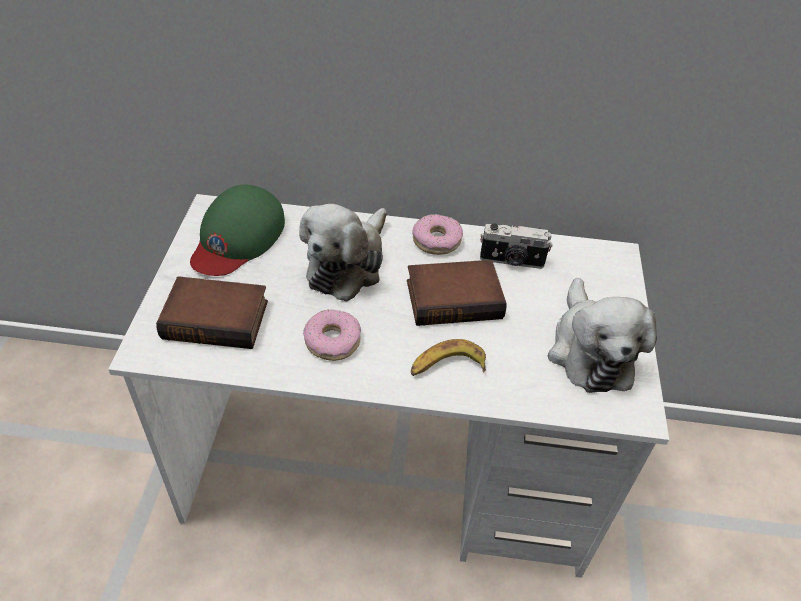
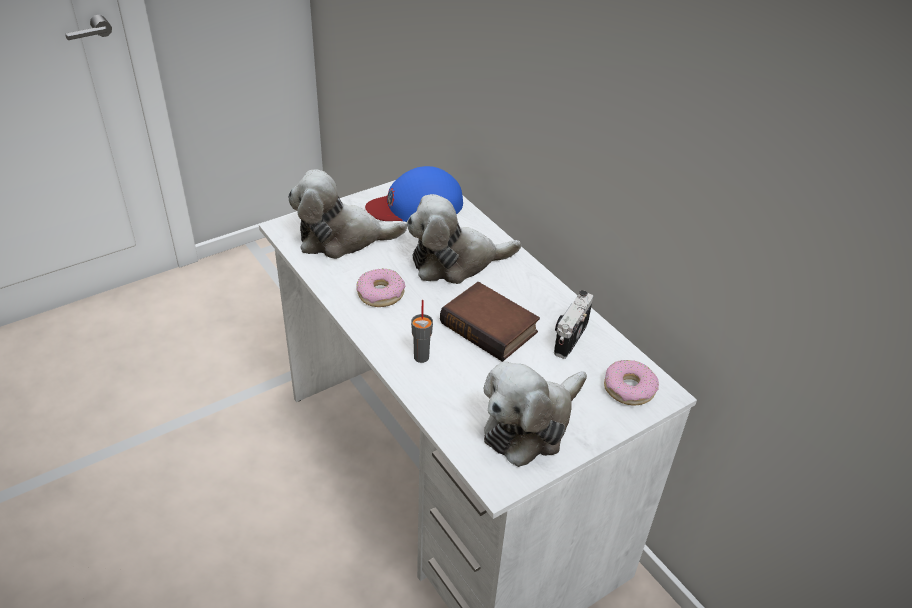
camera: 50 degrees right, 5 degrees down
book [156,276,268,349] -> plush toy [288,169,407,259]
green cap [190,185,285,276] -> blue cap [365,166,463,222]
banana [411,339,486,376] -> grey cup [411,300,433,363]
donut [412,214,463,255] -> donut moved to [604,360,659,405]
camera [480,223,552,269] -> camera turned 60 degrees clockwise [554,290,593,359]

